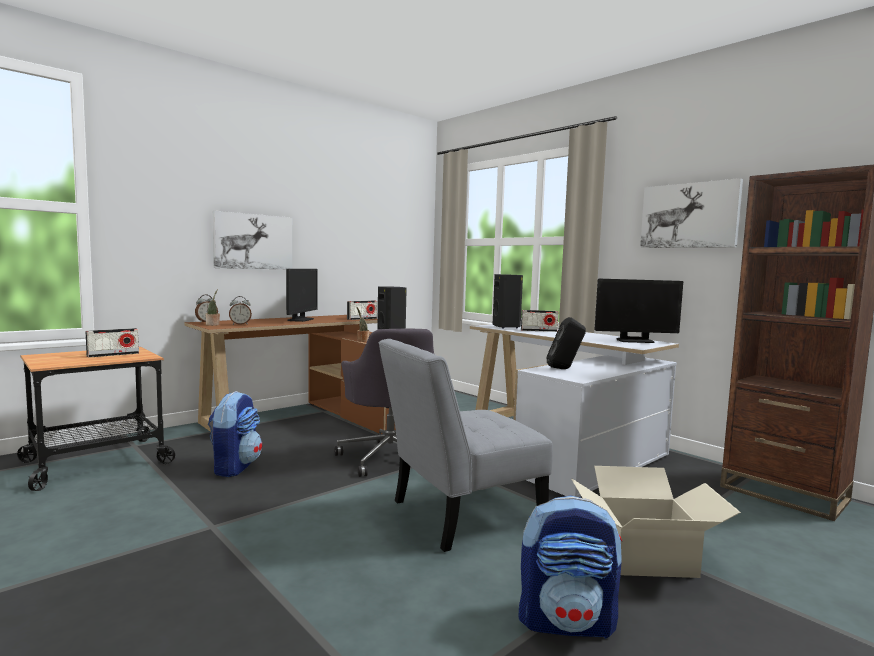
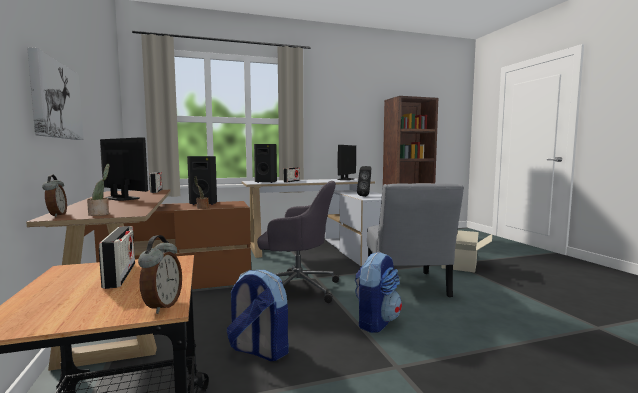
camera: 65 degrees left, 0 degrees up
alarm clock [229,296,252,325] -> alarm clock moved to [138,235,182,314]
backpack [518,496,622,639] -> backpack moved to [355,251,402,333]
picture [640,178,743,248] -> none

